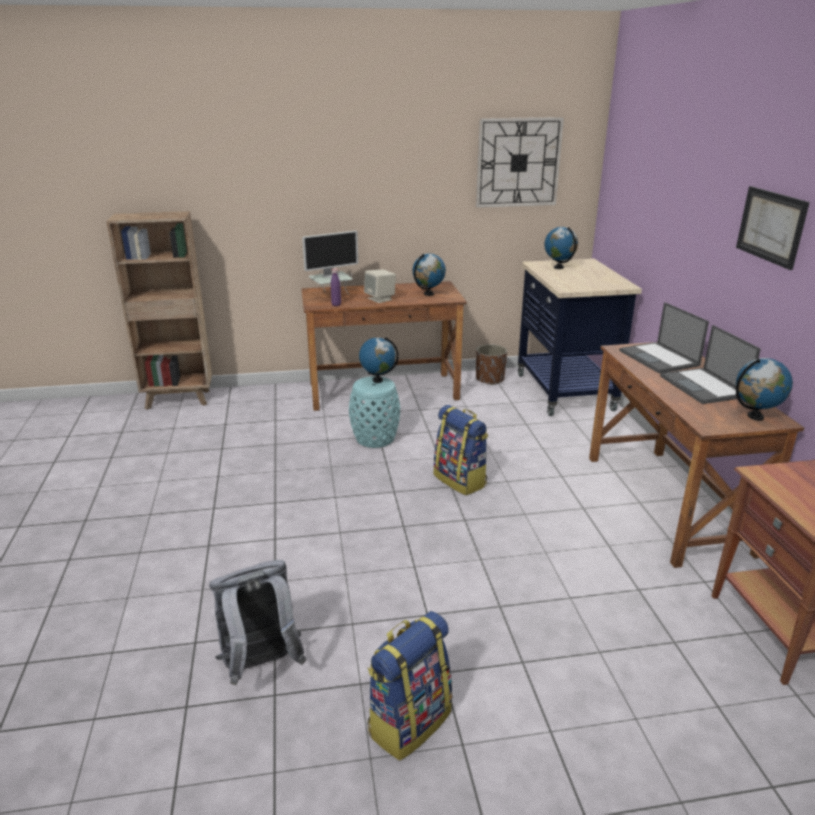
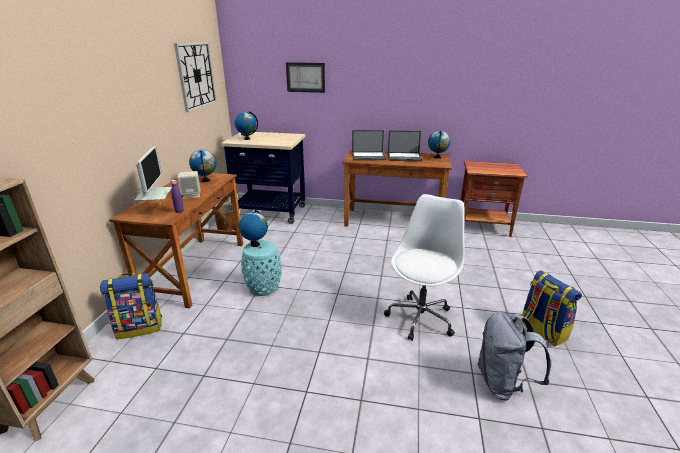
camera: 70 degrees left, 0 degrees up
backpack [434,405,488,496] -> backpack moved to [100,273,162,339]
picture [736,186,810,270] -> picture moved to [286,62,325,93]
none -> white office chair [384,194,465,341]

